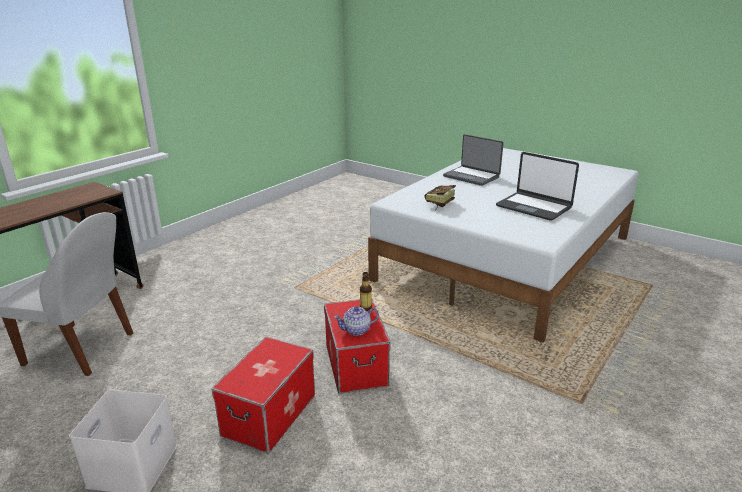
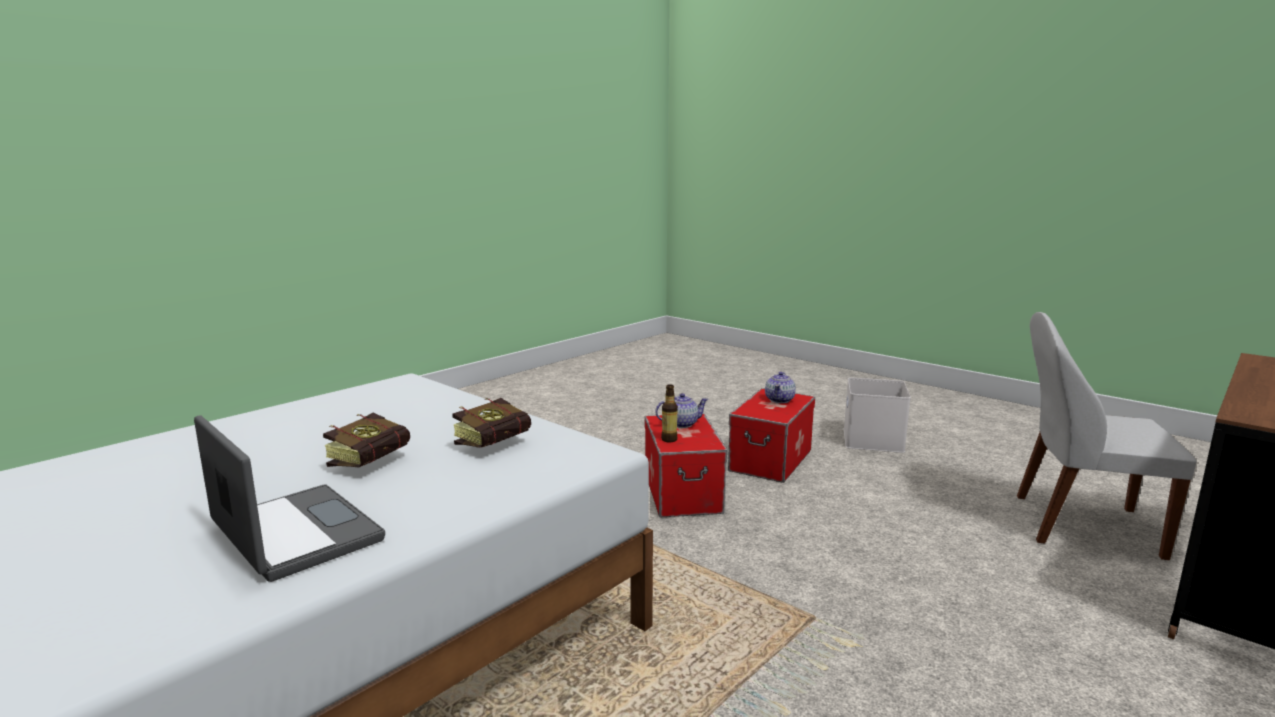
camera: 175 degrees left, 10 degrees down
laptop [496,152,579,221] -> none
none -> book [323,413,410,467]
none -> teapot [765,372,796,403]

